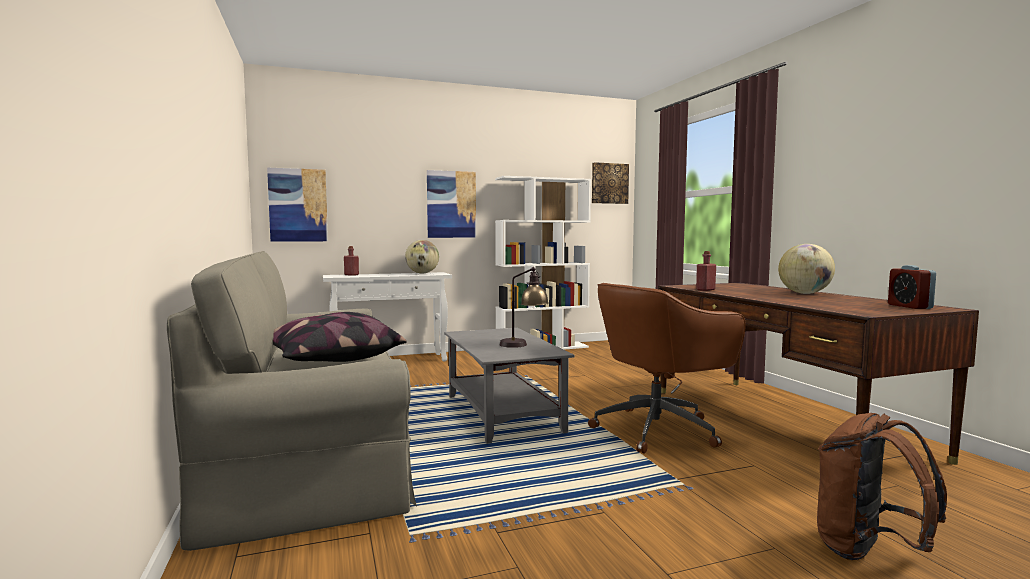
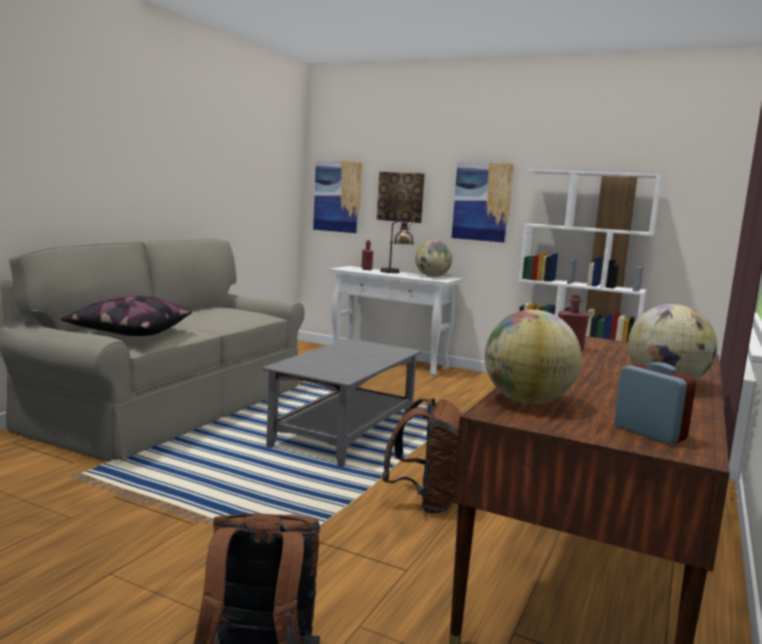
camera: 45 degrees right, 5 degrees up
table lamp [499,267,549,348] -> table lamp moved to [380,217,413,273]
brown office chair [588,283,746,454] -> brown backpack [382,398,462,514]
picture [592,162,629,204] -> picture moved to [377,172,425,223]
alarm clock [888,265,936,309] -> alarm clock turned 105 degrees clockwise [614,362,696,445]
none -> globe [484,310,581,404]

